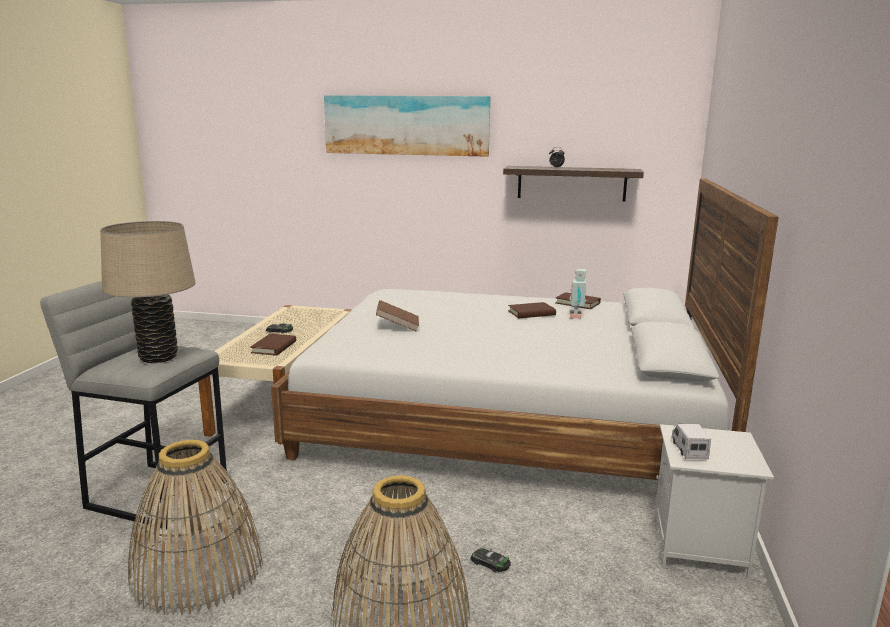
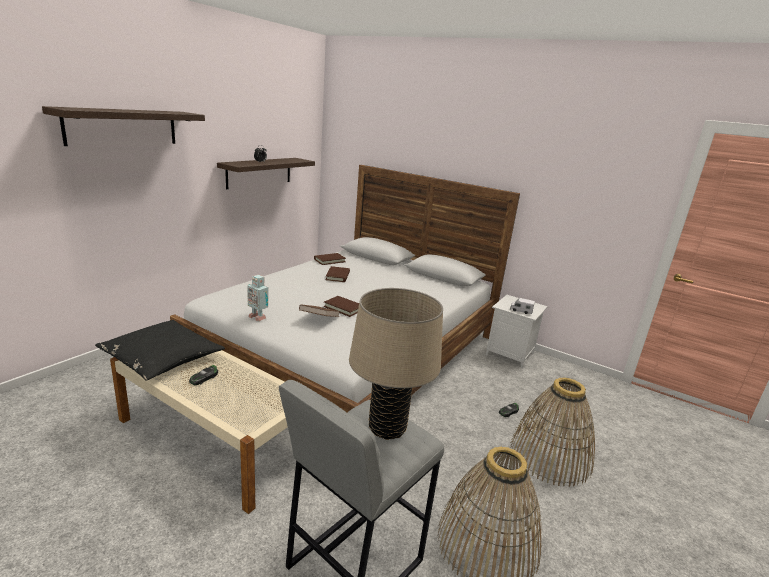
camera: 70 degrees left, 5 degrees up
brown book [250,334,296,355] -> brown book moved to [324,296,359,317]
picture [324,95,490,157] -> shelf [42,106,205,146]
toy robot [569,269,588,319] -> toy robot moved to [247,275,268,322]
none -> black pillow [95,320,225,380]

